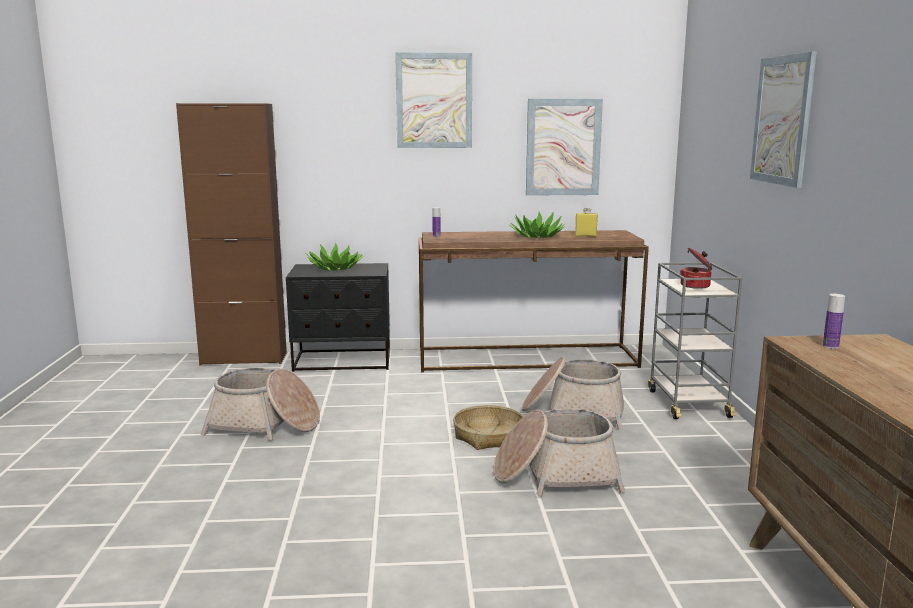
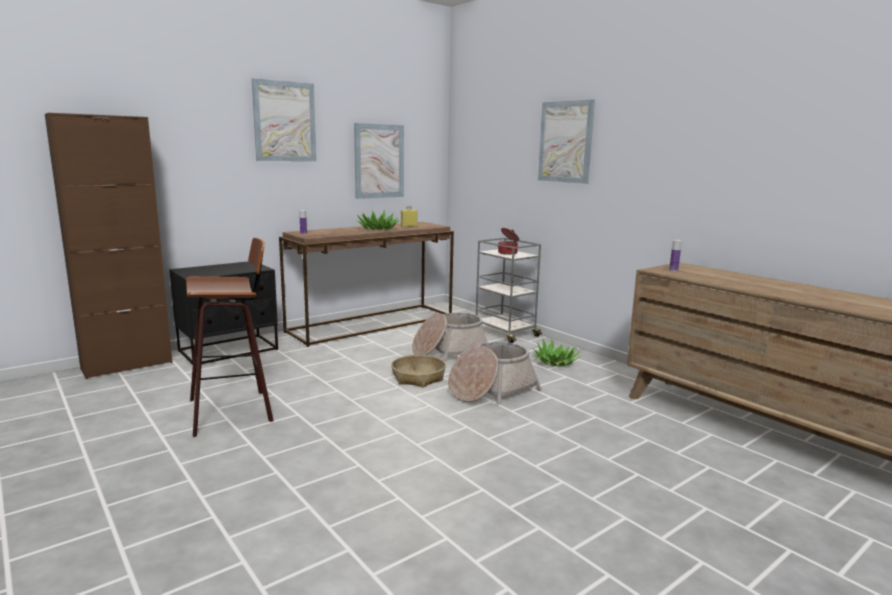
camera: 35 degrees left, 0 degrees up
basket [201,368,320,441] -> stool [186,238,274,437]
potted plant [306,242,364,271] -> potted plant moved to [532,338,581,366]

